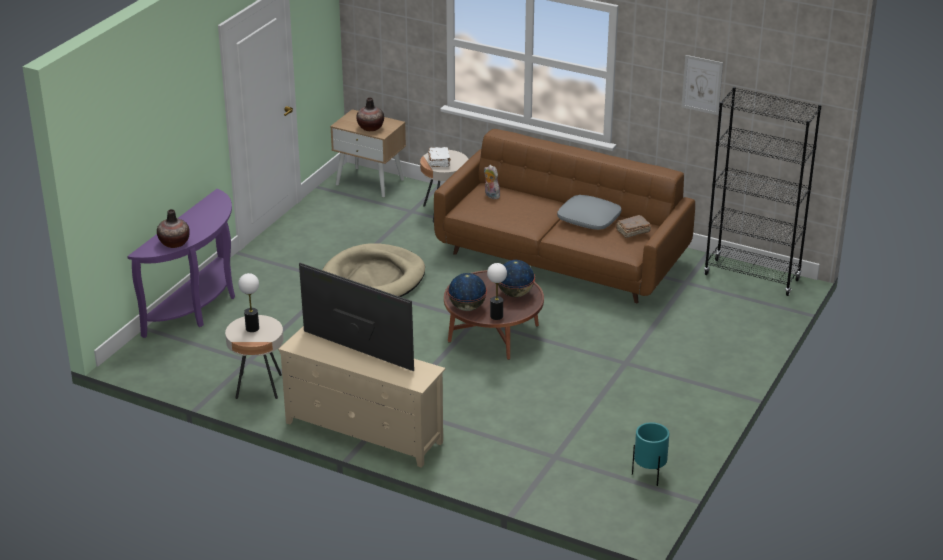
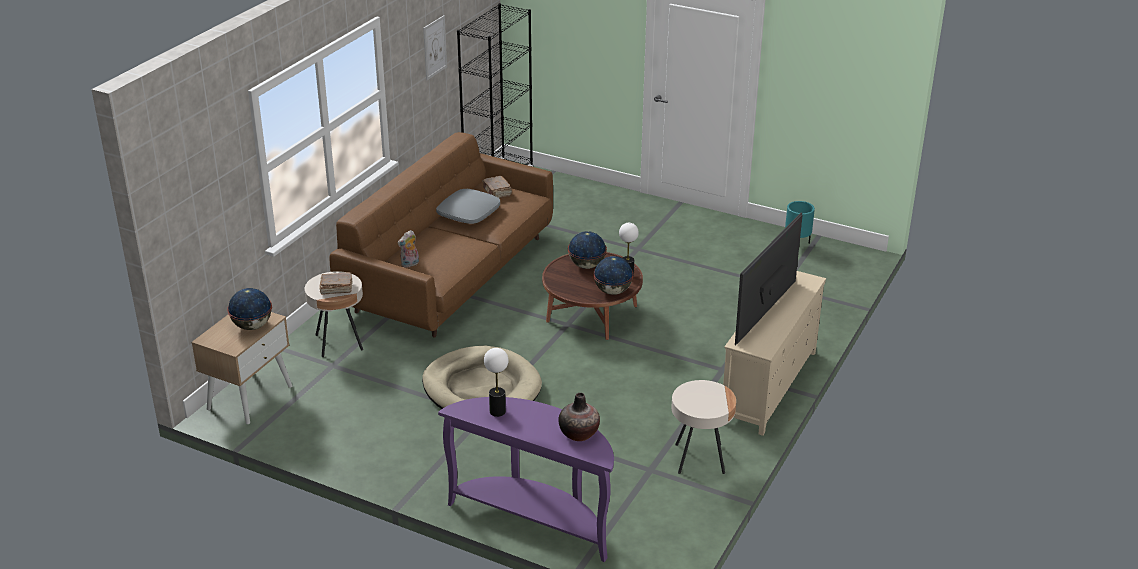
camera: 90 degrees left, 0 degrees up
table lamp [238,273,259,332] -> table lamp moved to [484,348,508,417]
vase [356,98,384,131] -> globe [227,288,272,330]
white book [428,147,451,167] -> brown book [319,272,353,295]

